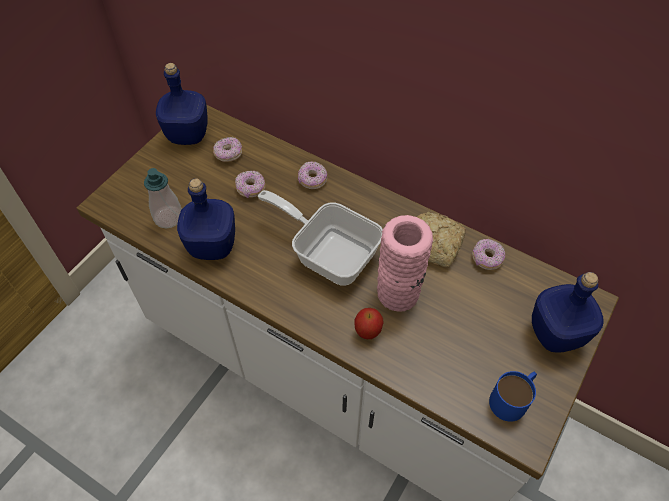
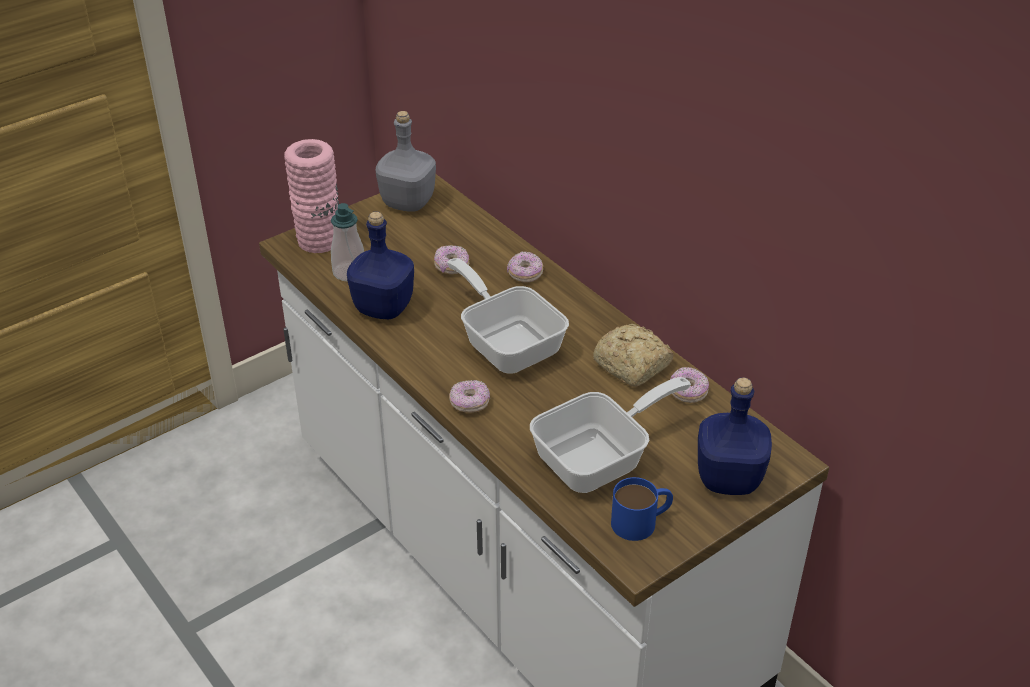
camera: 20 degrees right, 15 degrees down
blue bottle [156,63,208,145] -> grey bottle [376,111,436,212]
donut [213,137,242,162] -> donut moved to [449,380,490,413]
apple [354,308,383,339] -> none
pink vase [377,215,433,312] -> pink vase moved to [284,139,339,253]
none -> frying pan [530,377,691,493]

